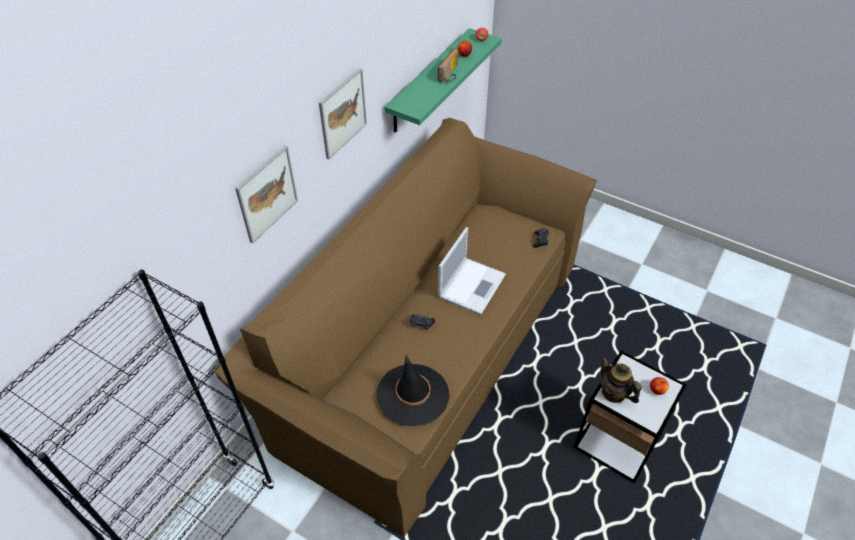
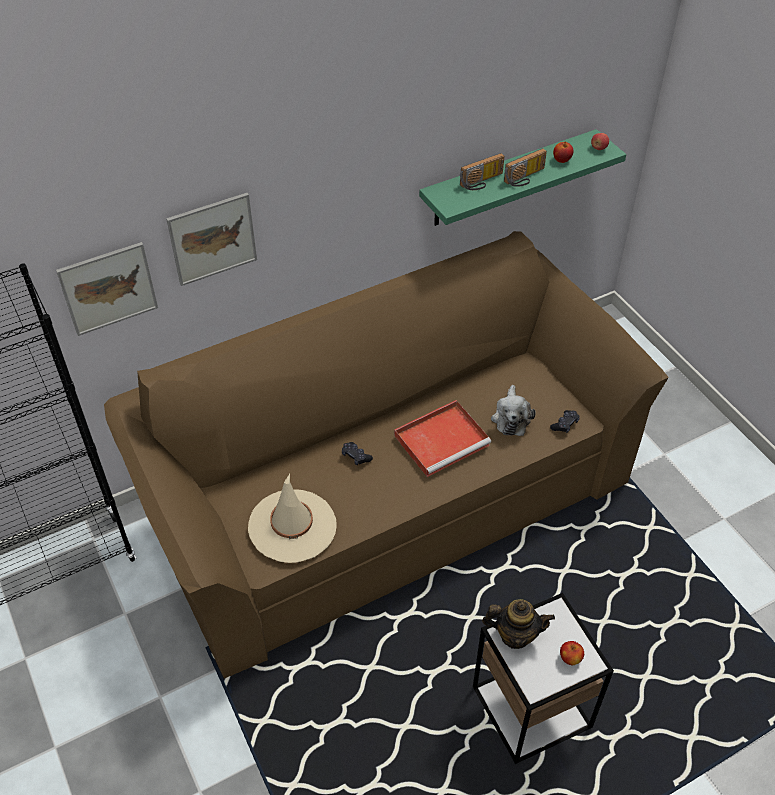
camera: 30 degrees right, 0 degrees up
picture [319,68,367,159] -> picture moved to [56,242,158,336]
black hat [376,354,449,426] -> beige hat [248,474,337,563]
laptop [438,227,506,315] -> red tray [394,400,491,477]
teapot [601,356,642,403] -> teapot turned 105 degrees clockwise [482,599,555,649]
none -> radio [460,153,505,190]
none -> plush toy [491,385,536,436]

